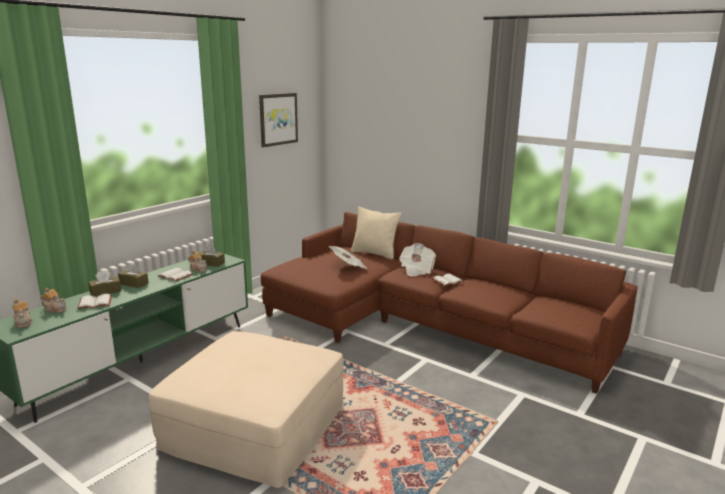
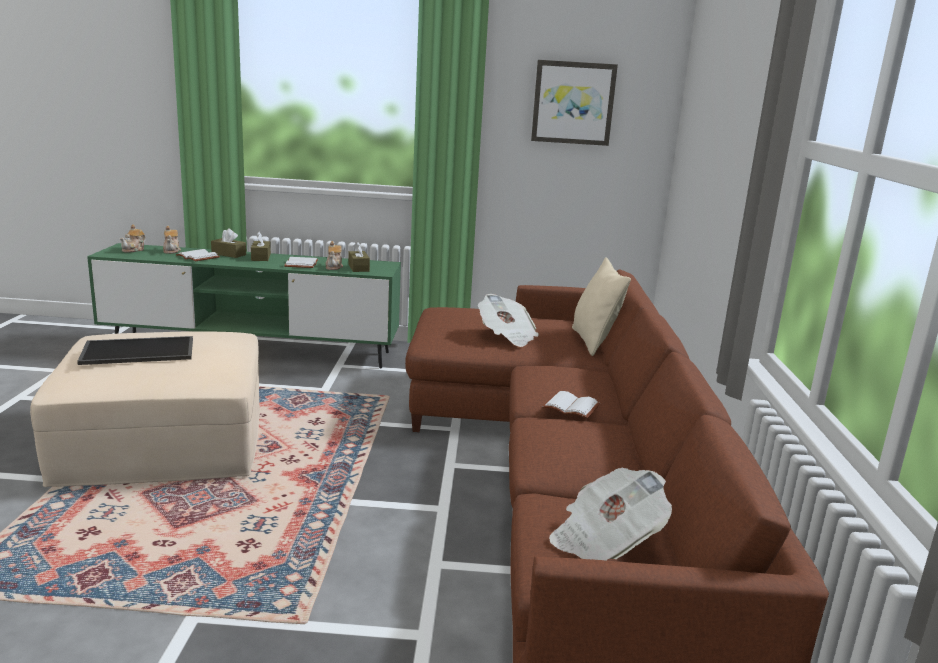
camera: 55 degrees right, 0 degrees up
newspaper [399,243,436,277] -> newspaper moved to [549,468,672,561]
none -> tray [77,336,193,365]

